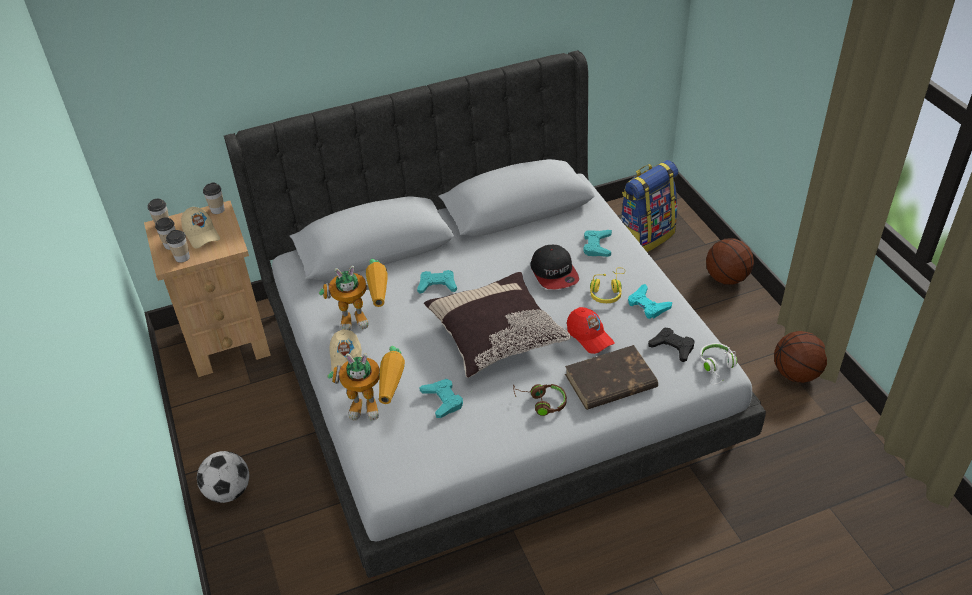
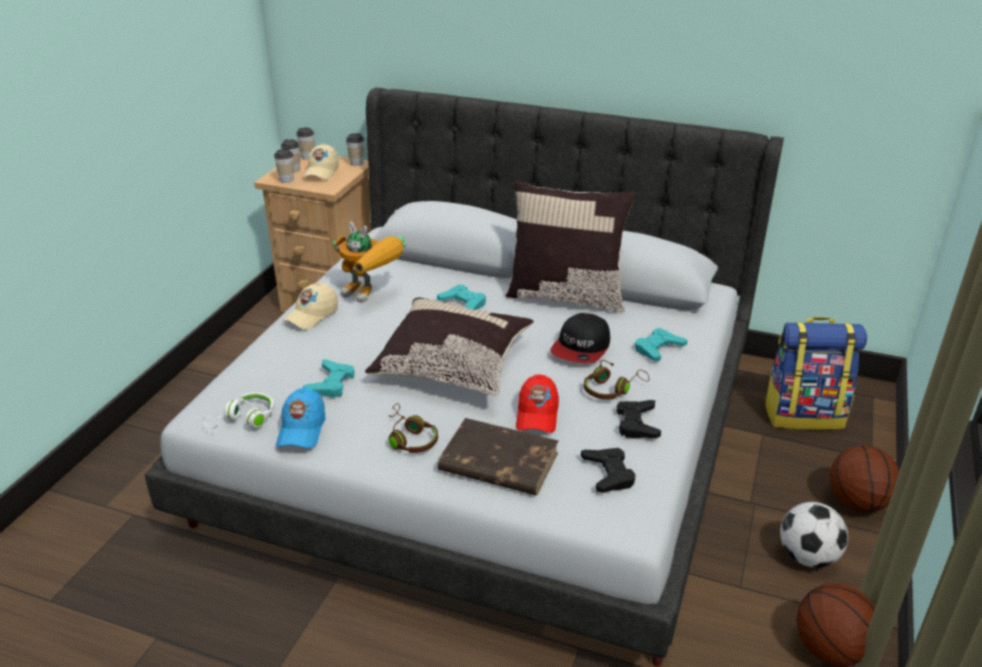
camera: 40 degrees right, 10 degrees down
football [197,451,249,503] -> football moved to [780,502,848,568]
toy robot [328,346,405,421] -> none
yellow headphones [590,268,625,303] -> brown headphones [584,360,649,400]
turquoise game controller [628,284,672,319] -> black game controller [616,400,661,438]
white headphones [700,343,737,385] -> white headphones moved to [203,392,274,428]
none -> blue cap [276,388,325,448]
none -> pillow [505,180,636,313]

